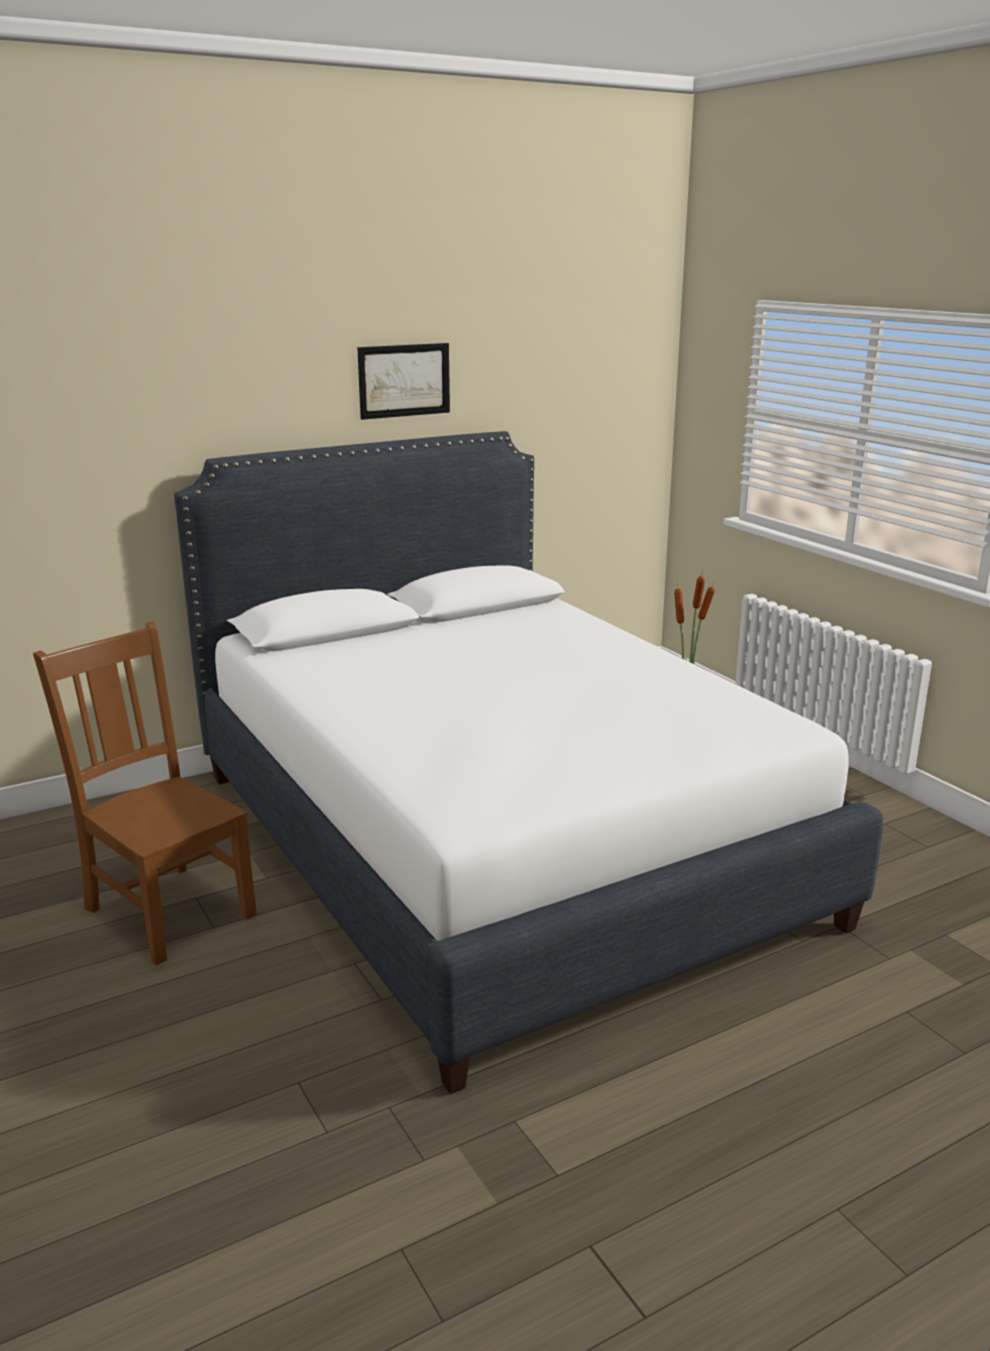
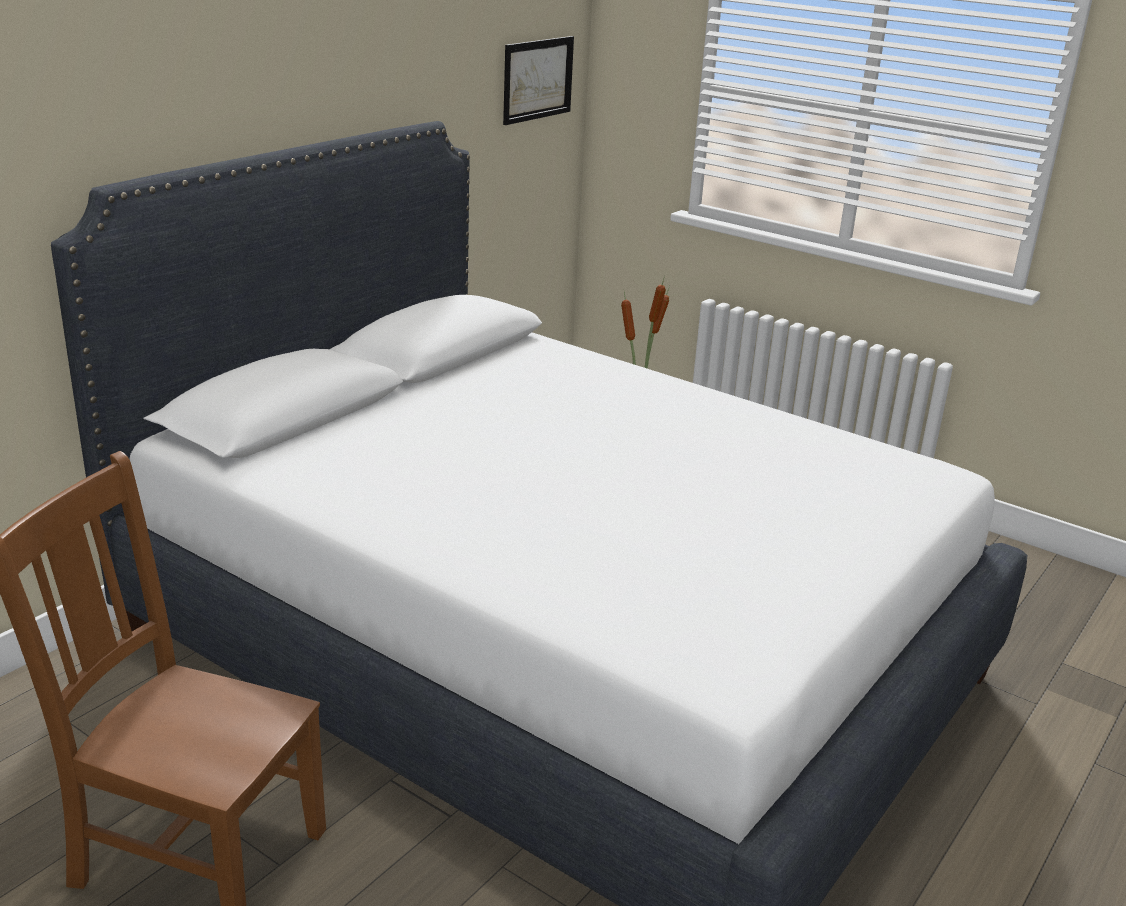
camera: 25 degrees left, 5 degrees up
picture [357,343,450,420] -> picture moved to [503,36,574,125]

